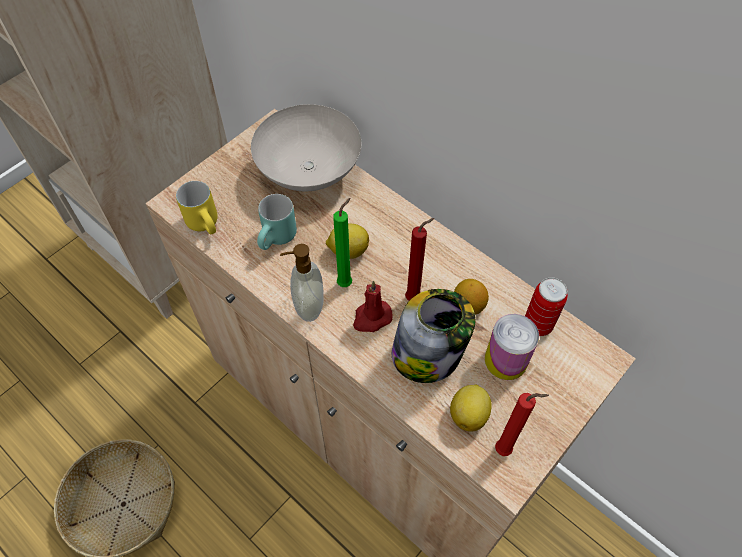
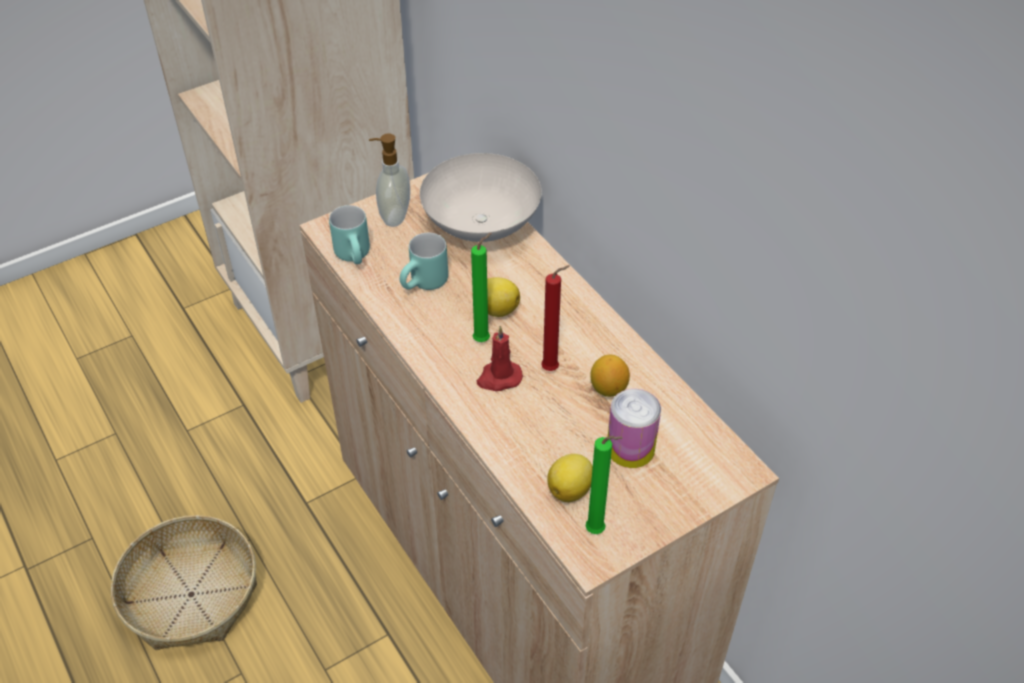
camera: 15 degrees right, 10 degrees down
yellow mug [176,181,218,234] -> turquoise mug [329,205,370,264]
soap dispenser [280,244,323,322] -> soap dispenser moved to [369,134,410,227]
jar [392,289,476,383] -> none
red candle [495,393,549,456] -> green candle [585,436,623,534]
can [525,277,568,336] -> none

